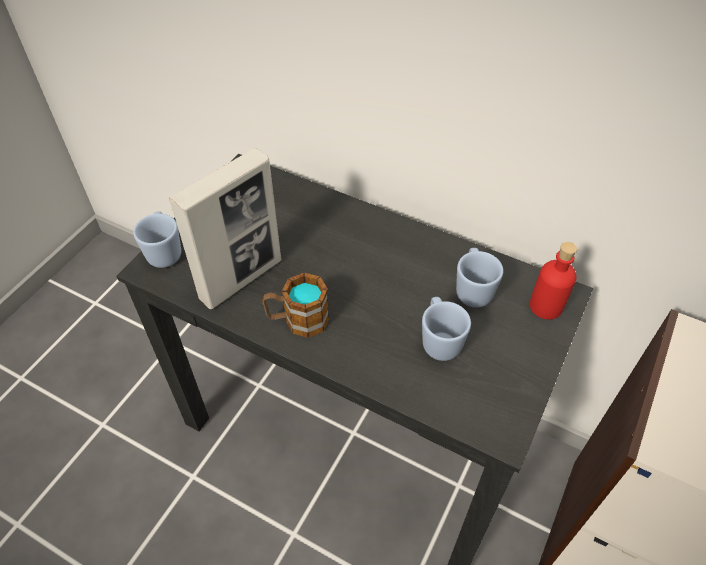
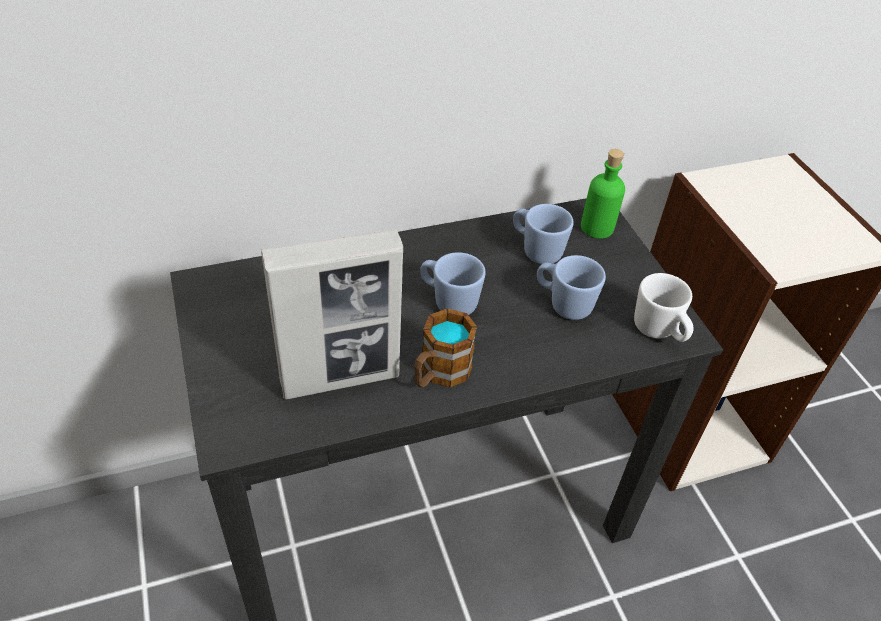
camera: 50 degrees left, 5 degrees down
blue mug [133,211,181,268] -> blue mug moved to [420,252,485,315]
picture frame [169,147,281,309] -> picture frame turned 75 degrees clockwise [261,229,403,400]
red bottle [530,242,577,320] -> green bottle [581,149,625,239]
none -> white mug [634,273,694,342]

